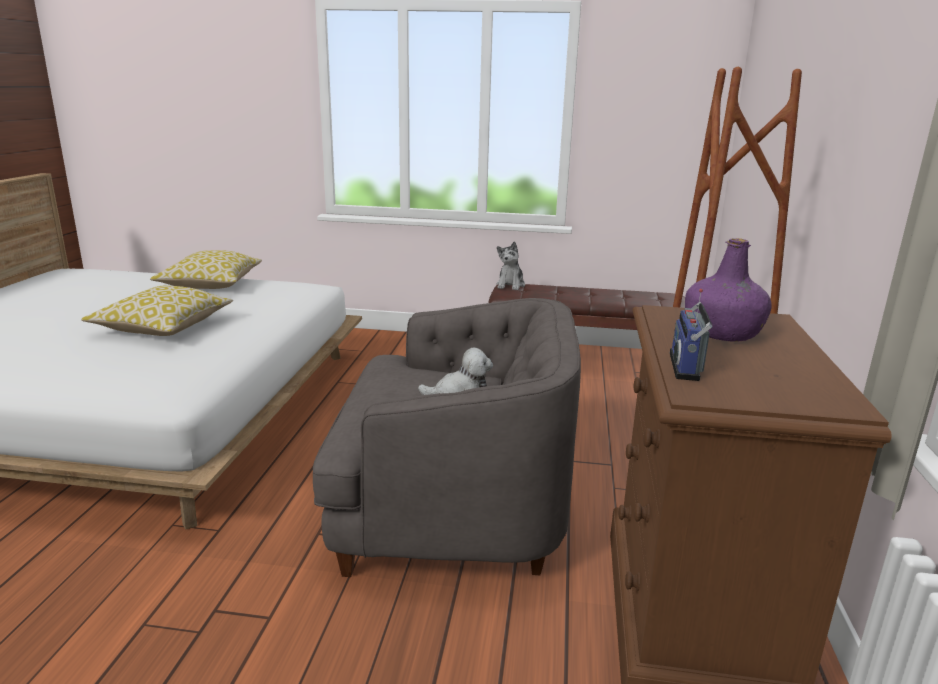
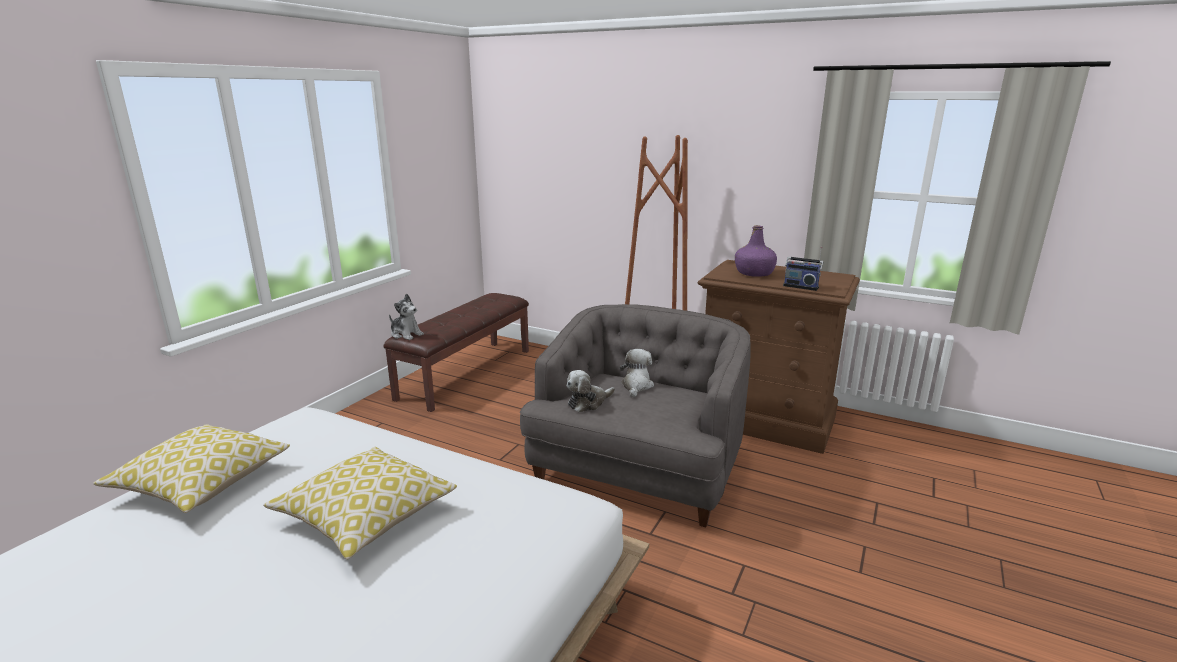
camera: 70 degrees left, 0 degrees up
none -> plush toy [566,370,615,412]

